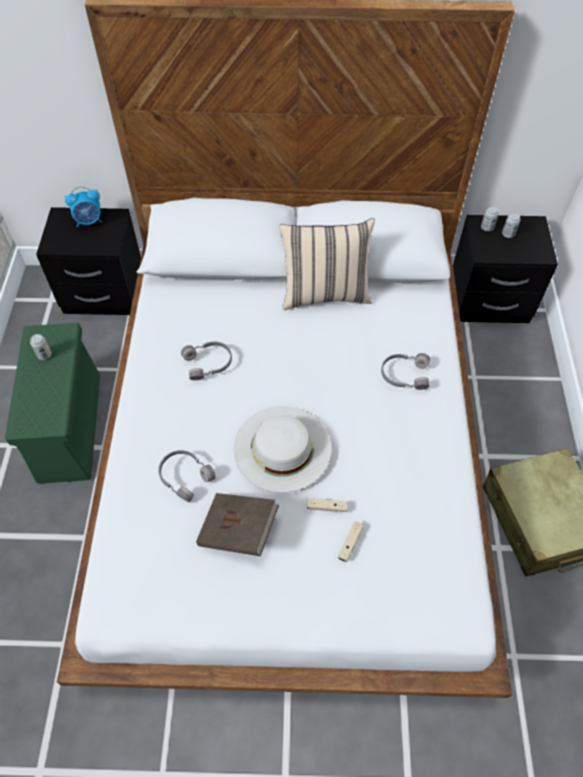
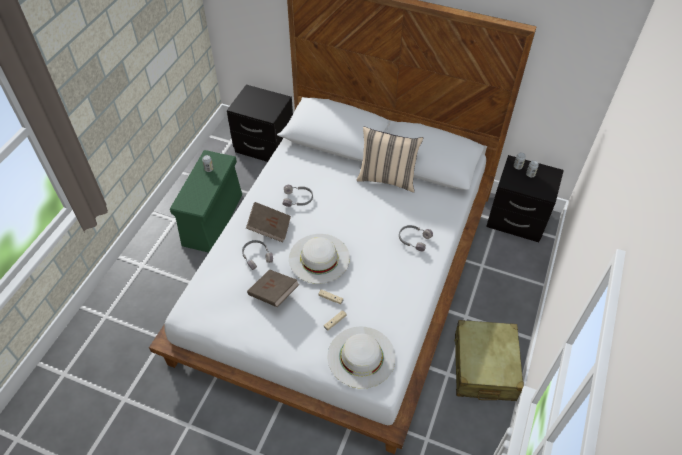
camera: 20 degrees right, 5 degrees down
alarm clock [65,186,102,228] -> none
none -> brown book [246,202,291,243]
none -> white hat [327,327,396,389]

